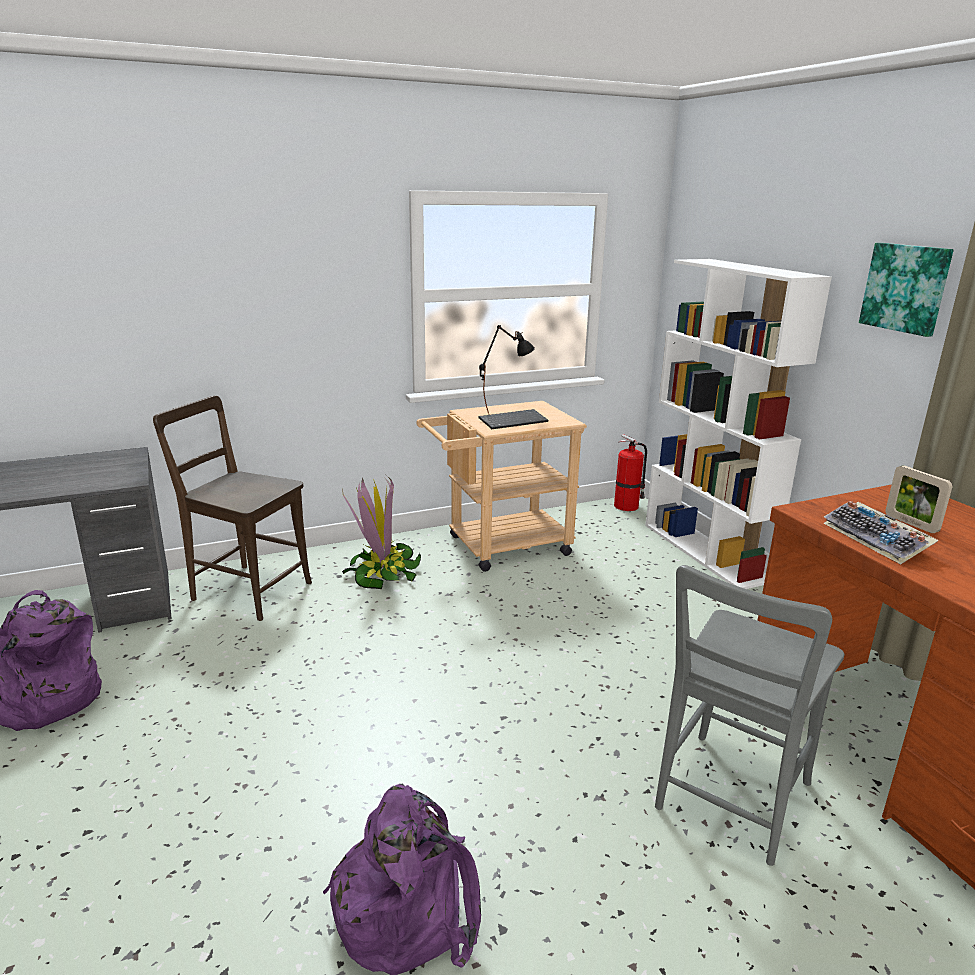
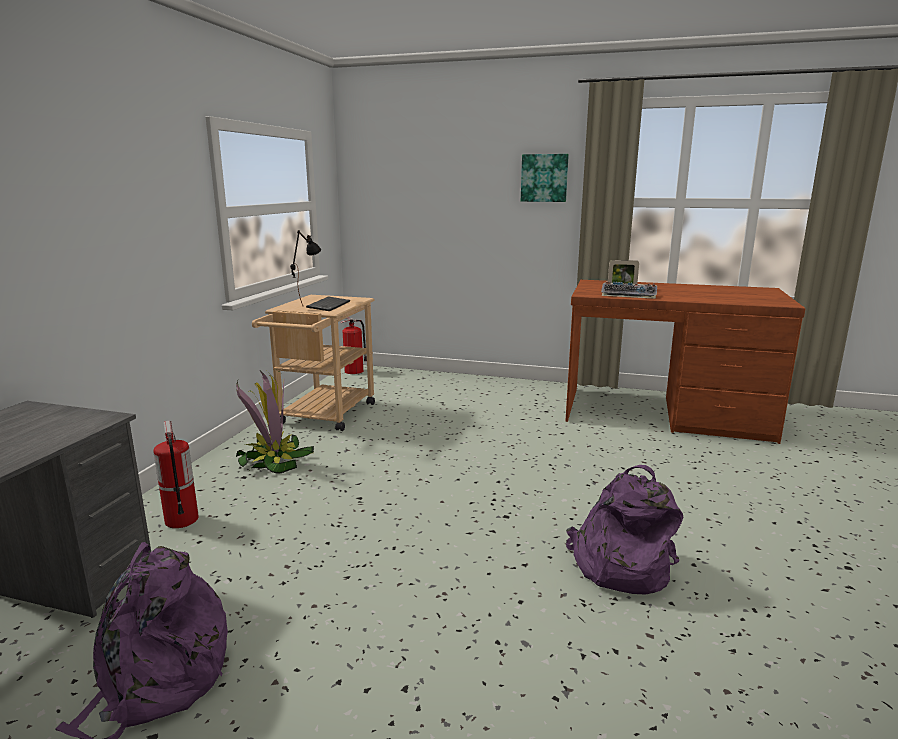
camera: 50 degrees left, 5 degrees down
brown chair [153,395,312,621] -> fire extinguisher [153,421,198,528]
white bookcase [645,259,832,589] -> none
grey chair [655,565,844,866] -> none

